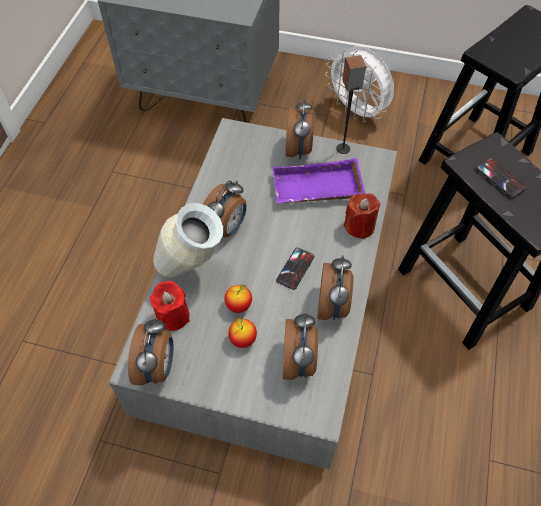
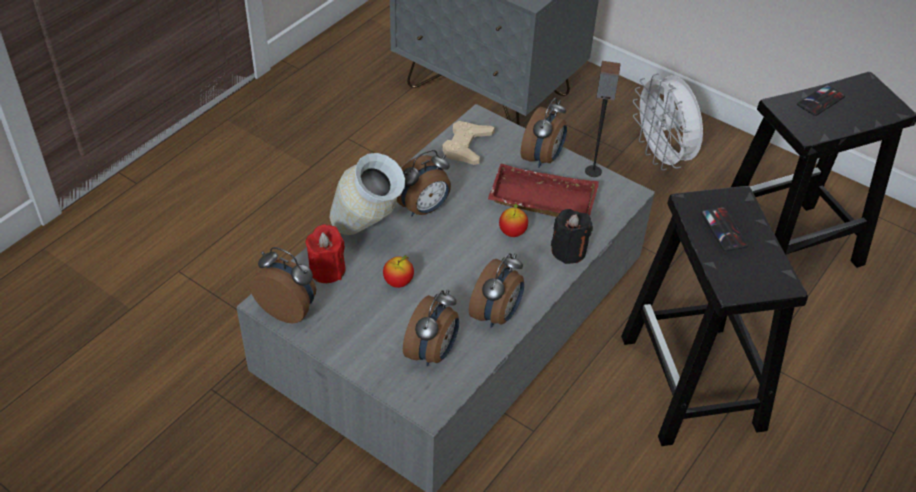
camera: 20 degrees right, 10 degrees down
alarm clock [128,317,173,385] -> alarm clock turned 90 degrees counterclockwise [250,247,316,324]
apple [228,317,257,348] -> apple moved to [499,203,528,237]
purple tray [272,158,366,203] -> red tray [488,163,599,217]
phone [276,248,314,290] -> phone moved to [797,85,845,116]
red candle [344,193,380,239] -> black candle [551,209,593,264]
none -> beige game controller [443,121,495,165]

